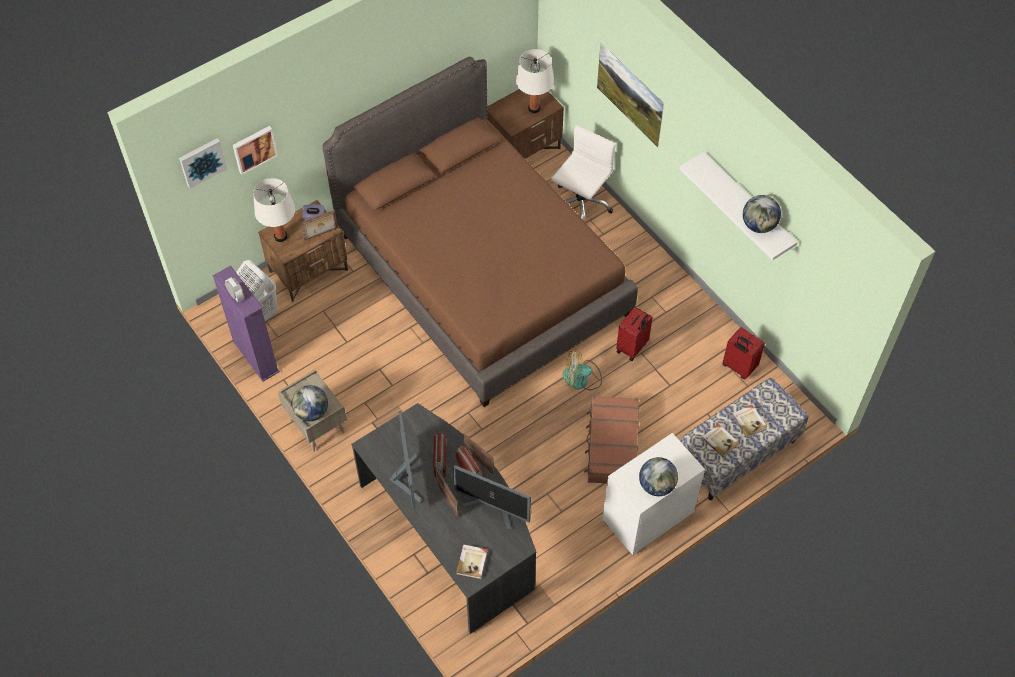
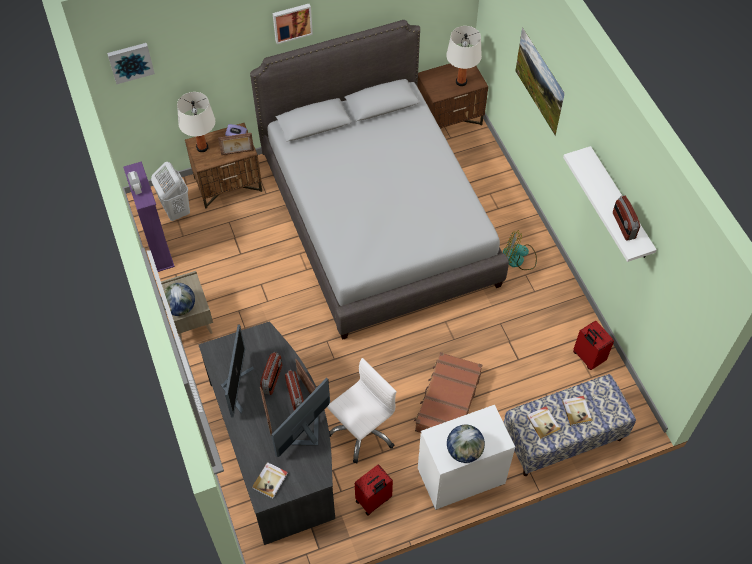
camera: 15 degrees right, 0 degrees up
picture [233,126,278,175] -> picture moved to [273,4,313,44]
brown bed [322,57,638,407] -> grey bed [250,20,509,340]
monitor [453,465,531,530] -> monitor turned 90 degrees clockwise [271,378,330,458]
white office chair [551,125,616,222] -> white office chair moved to [327,358,396,463]
fan [563,349,602,390] -> fan moved to [503,230,537,270]
red suitcase [616,307,653,361] -> red suitcase moved to [355,464,393,516]
globe [743,195,781,233] -> radio [613,195,640,241]

